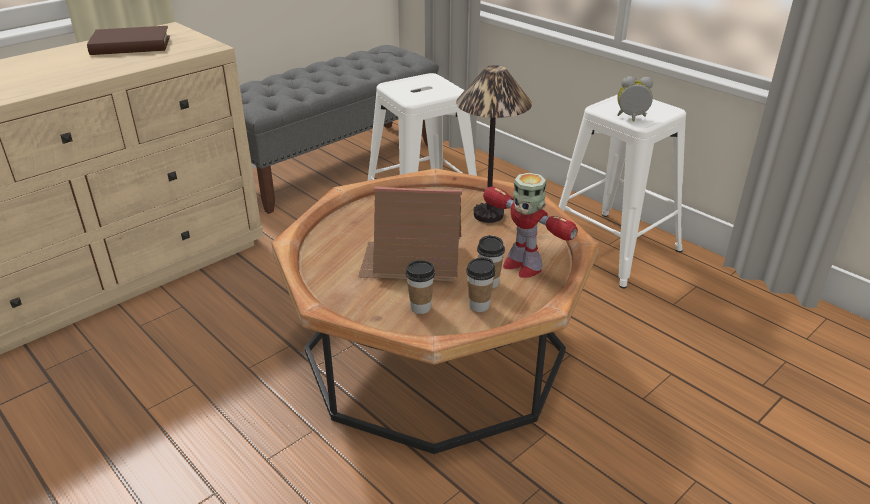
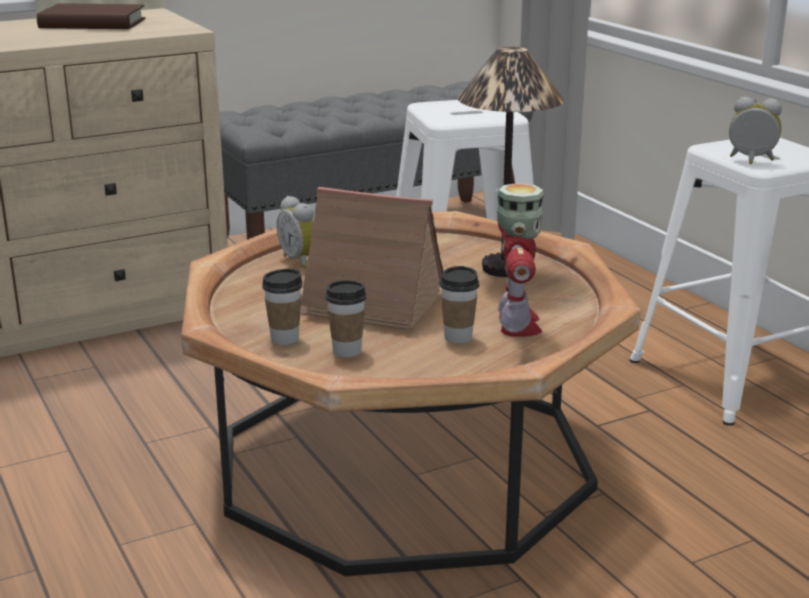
camera: 15 degrees right, 10 degrees down
cup [466,257,495,312] -> cup moved to [262,268,303,345]
toy robot [483,173,578,278] -> toy robot turned 150 degrees counterclockwise [497,183,544,337]
none -> alarm clock [277,196,314,269]

